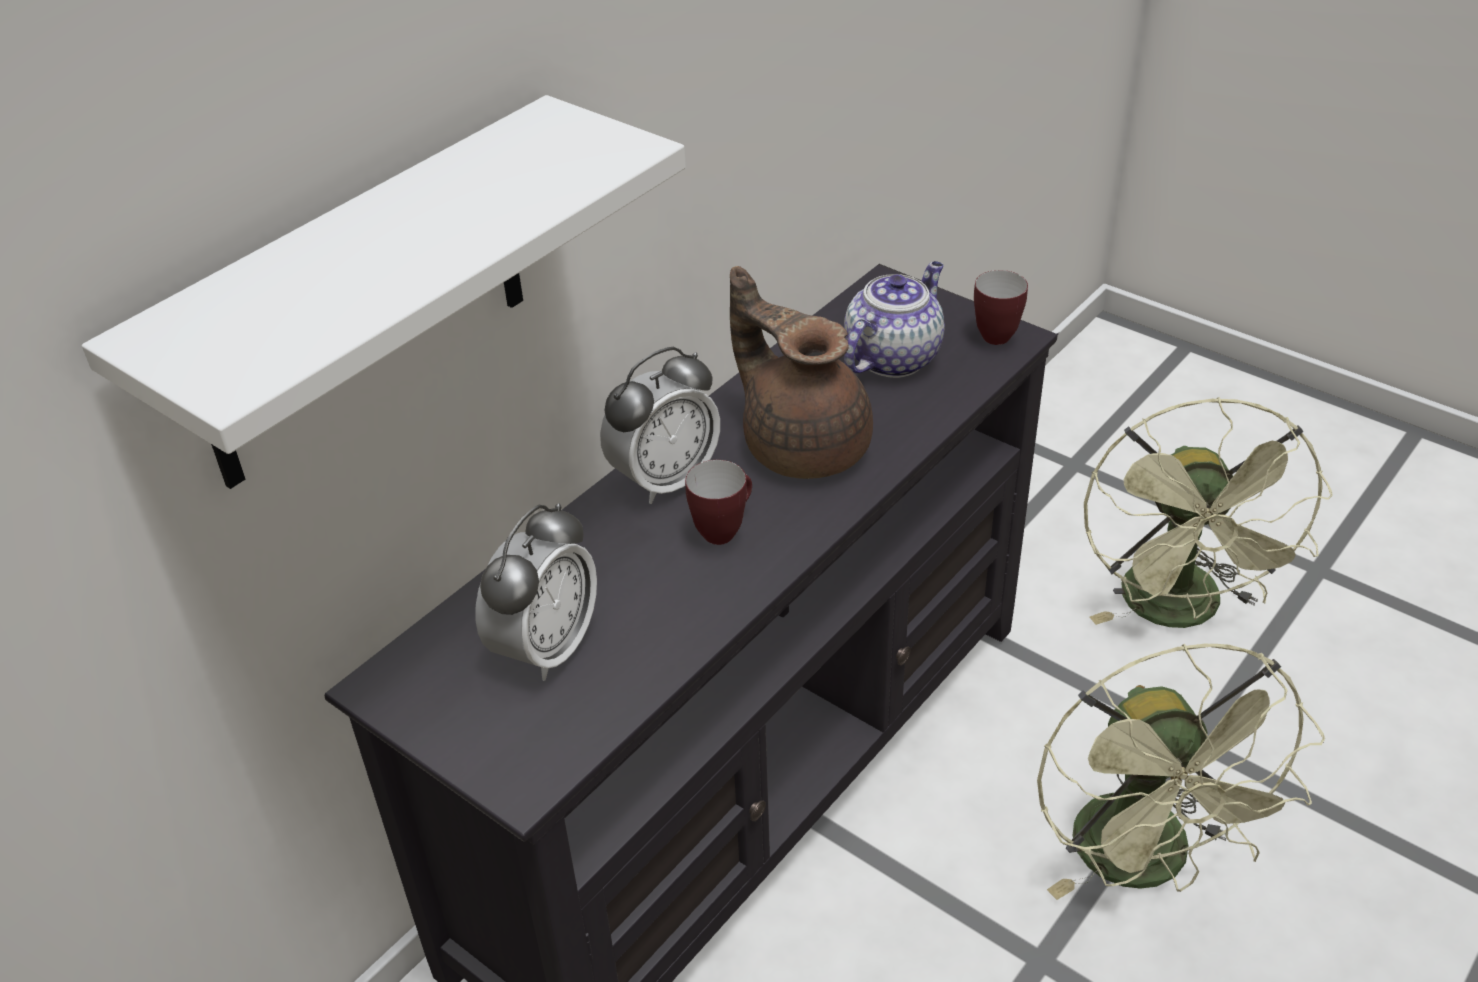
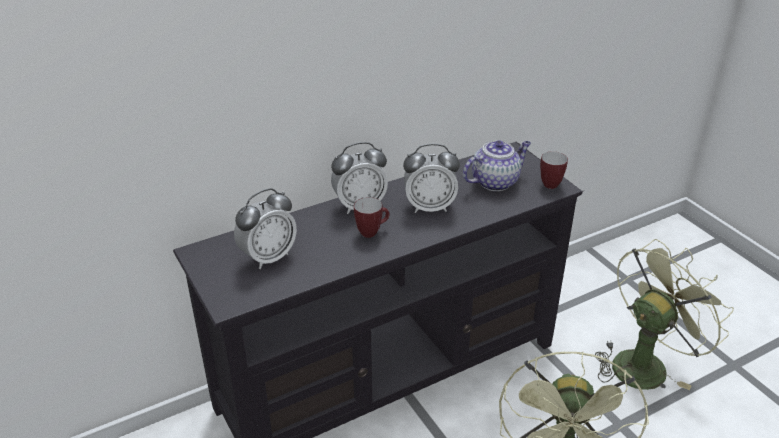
camera: 20 degrees right, 5 degrees down
white shelf [82,95,686,489] -> none
brown teapot [730,266,873,479] -> alarm clock [403,144,460,213]
green fan [1084,397,1333,628] -> green fan turned 150 degrees counterclockwise [595,239,734,390]

